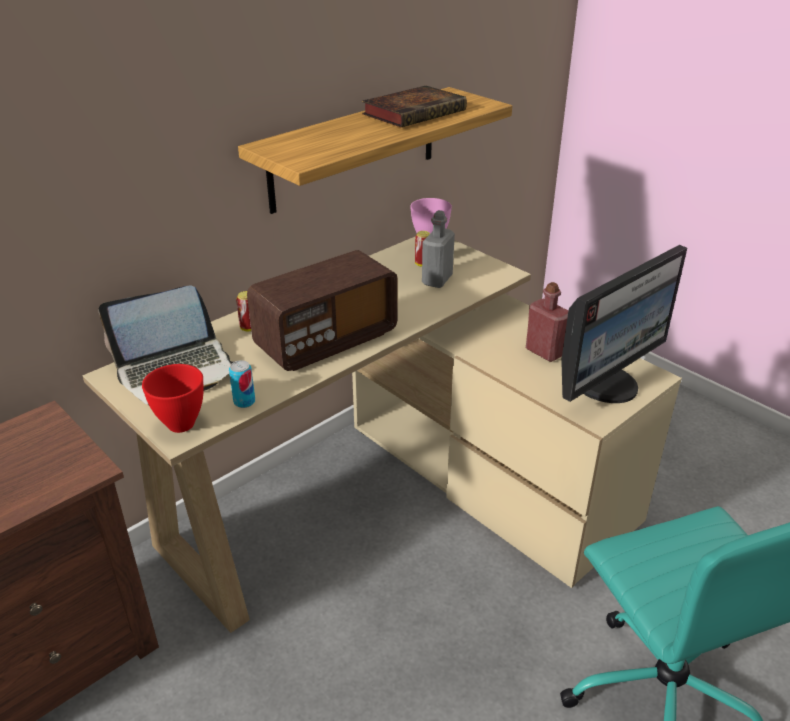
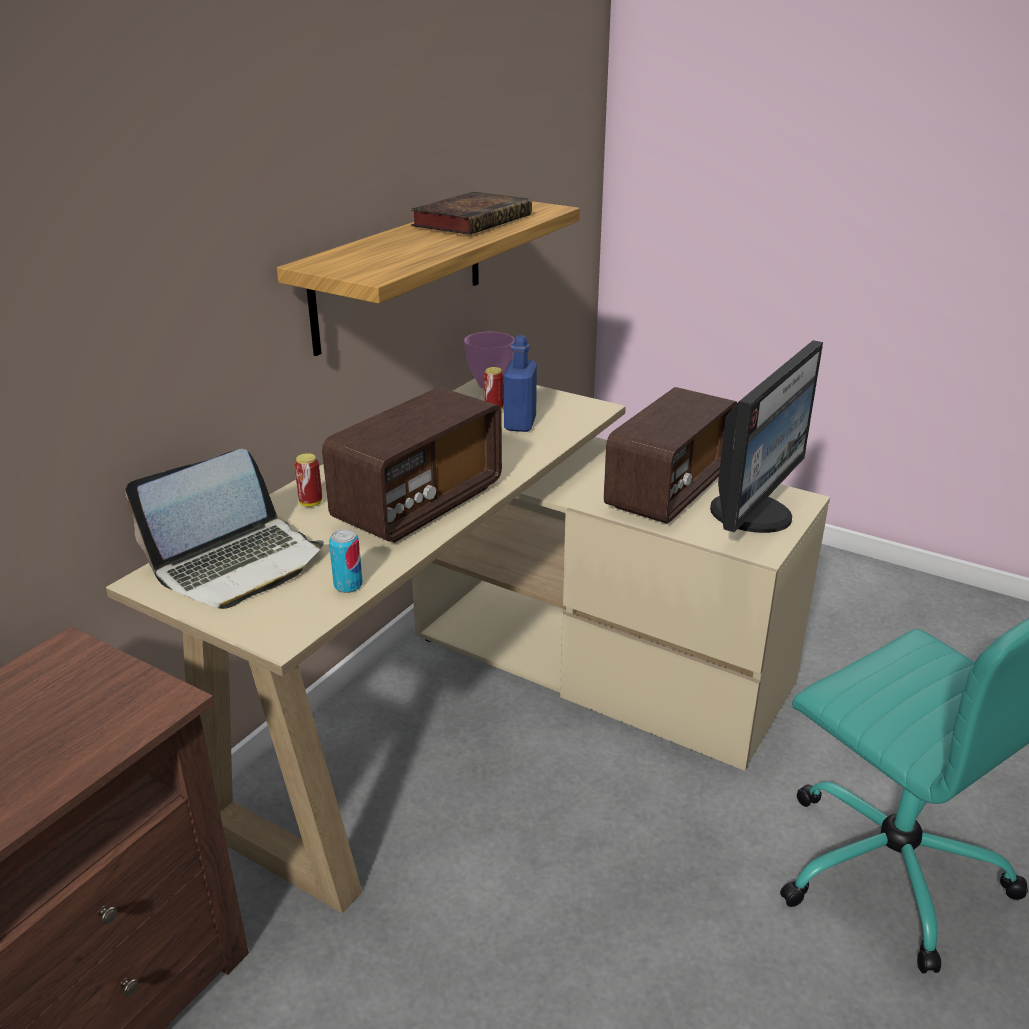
camera: 15 degrees left, 5 degrees down
red bowl [142,364,203,433] -> none
grey bottle [422,210,455,288] -> blue bottle [504,335,537,432]
red bottle [526,282,568,362] -> radio [603,387,737,524]

